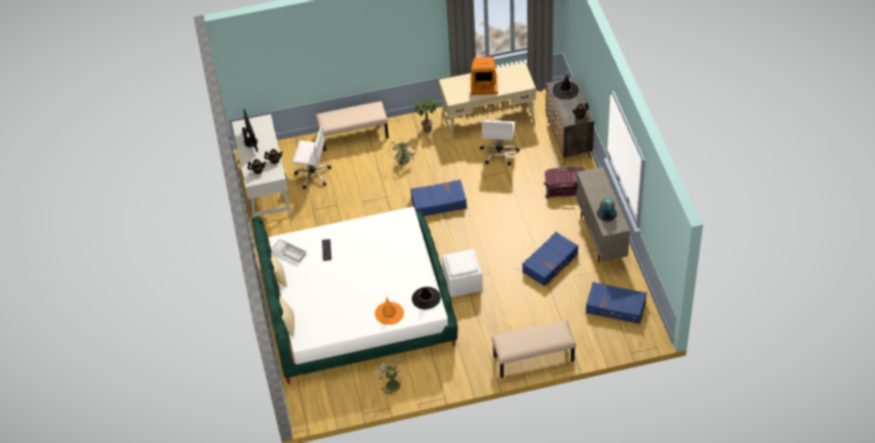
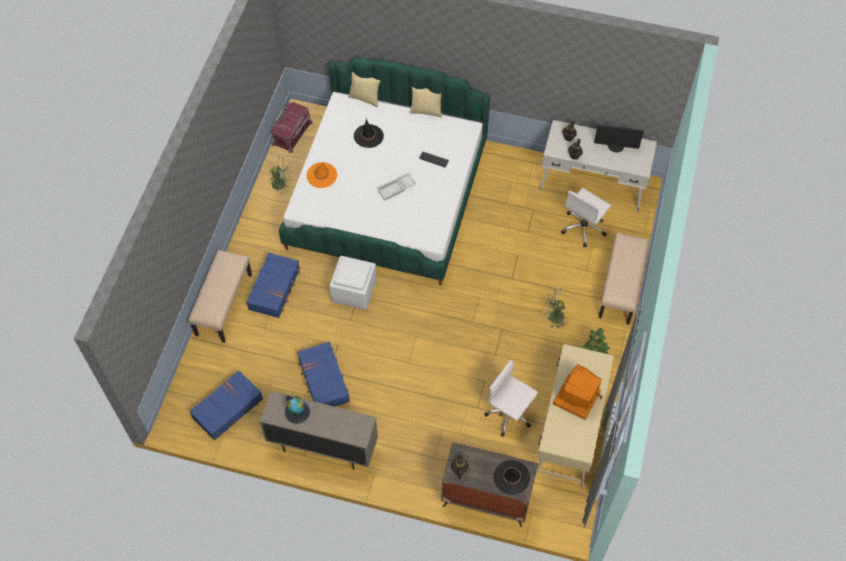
camera: 115 degrees right, 10 degrees up
white tray [272,239,307,262] -> white tray moved to [377,173,417,201]
blue suitcase [410,180,467,216] -> blue suitcase moved to [246,252,300,318]
black hat [412,287,441,310] -> black hat moved to [354,118,384,148]
red storage box [544,167,585,199] -> red storage box moved to [271,102,313,153]

